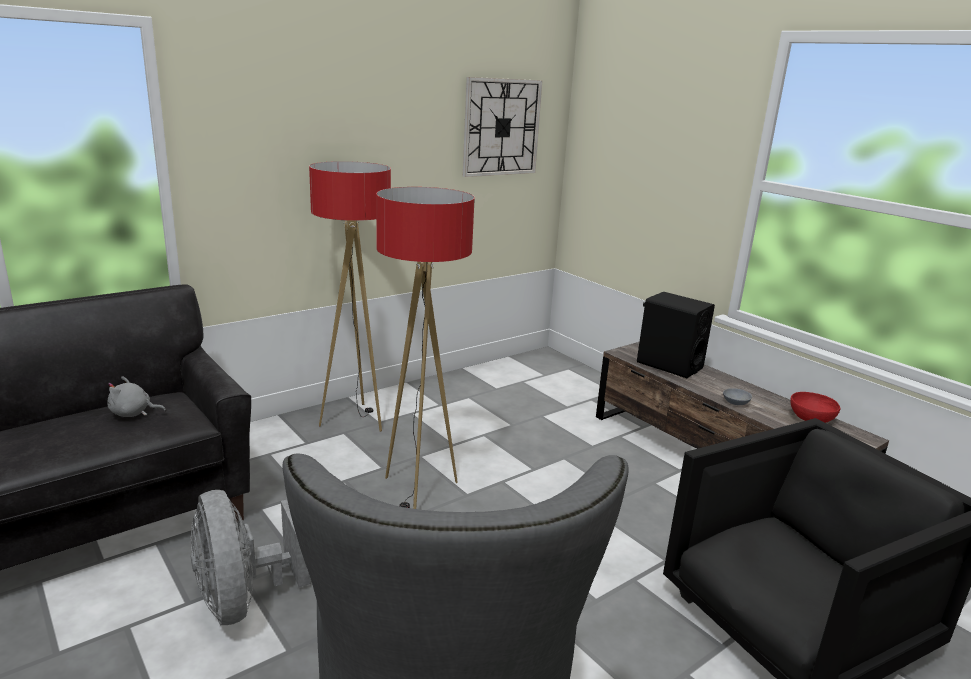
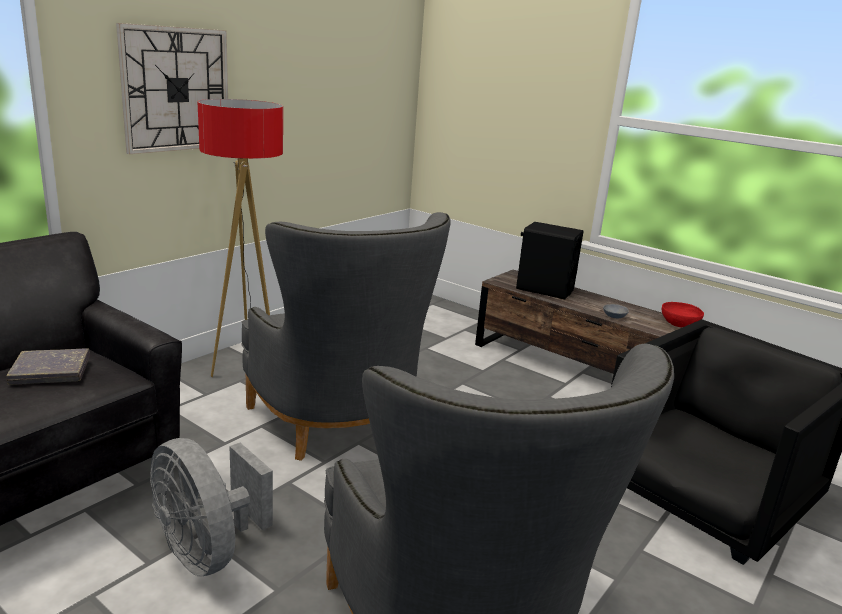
camera: 15 degrees left, 0 degrees up
grey plush toy [107,376,166,417] -> grey book [6,348,90,385]
floor lamp [376,187,475,509] -> grey armchair [241,212,451,461]
wall clock [463,77,543,177] -> wall clock moved to [116,23,228,154]

